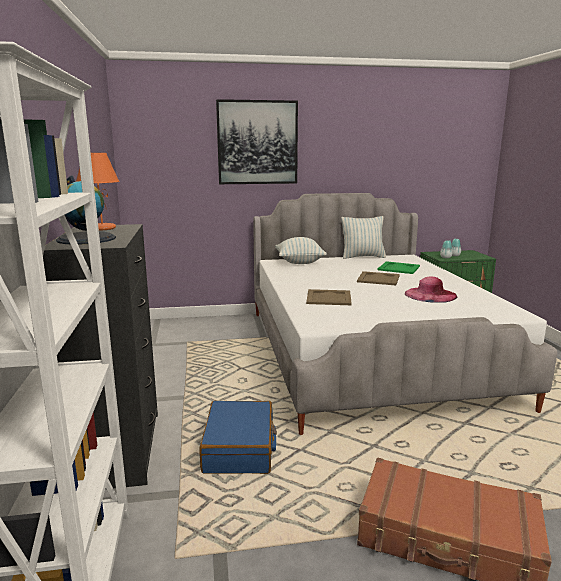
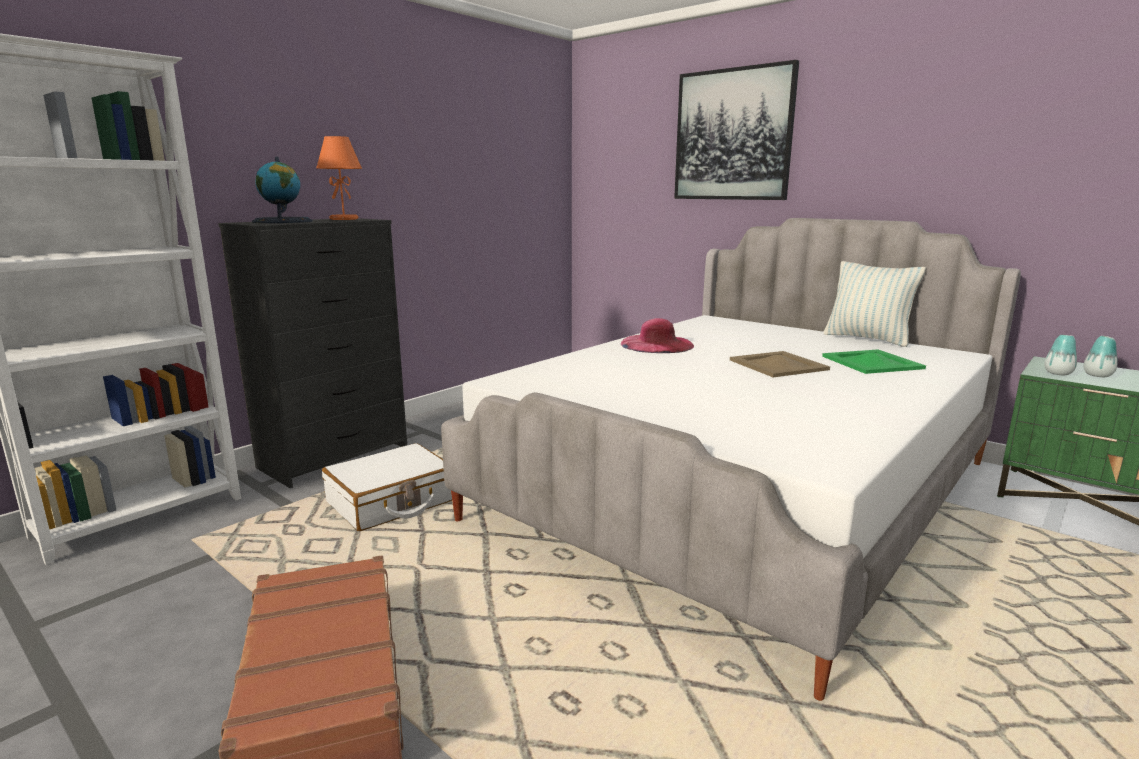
camera: 50 degrees right, 0 degrees up
blue suitcase [200,401,277,474] -> white suitcase [322,443,452,531]
pillow [275,237,327,264] -> none
beige tray [306,289,352,305] -> none
pink hat [405,276,457,303] -> pink hat moved to [621,318,694,353]

